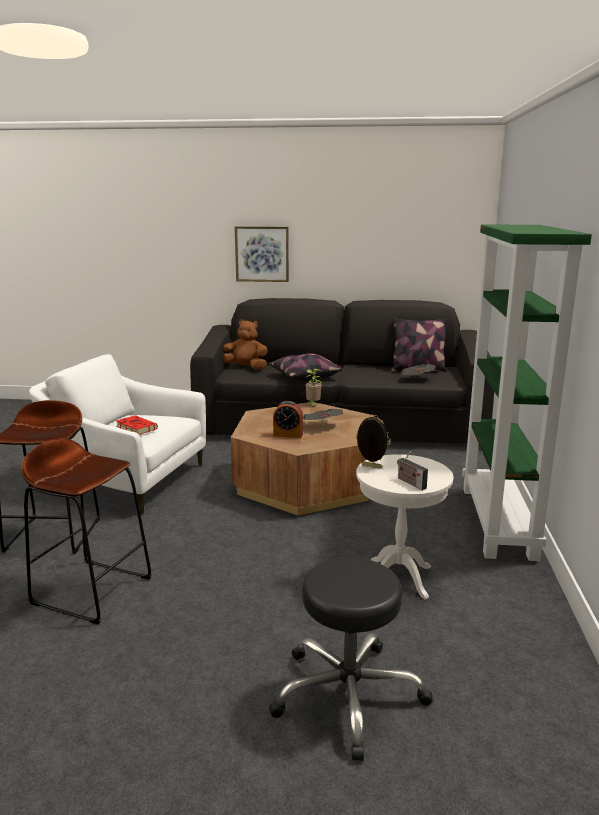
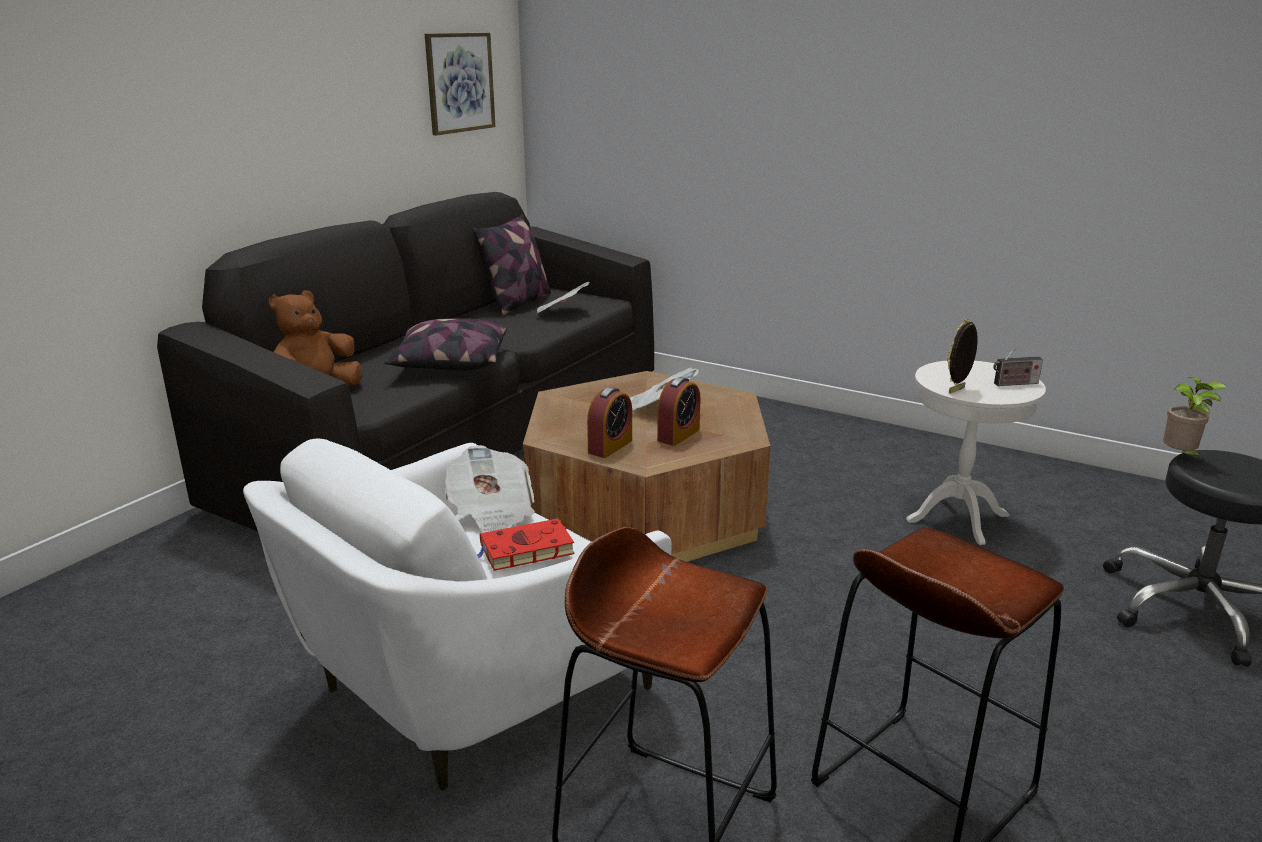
camera: 65 degrees left, 5 degrees up
picture [235,226,289,282] -> picture moved to [425,33,495,135]
potted plant [305,369,322,407] -> potted plant moved to [1163,377,1227,459]
green bookcase [462,225,592,561] -> none
none -> newspaper [445,445,535,533]
none -> alarm clock [587,387,632,458]

